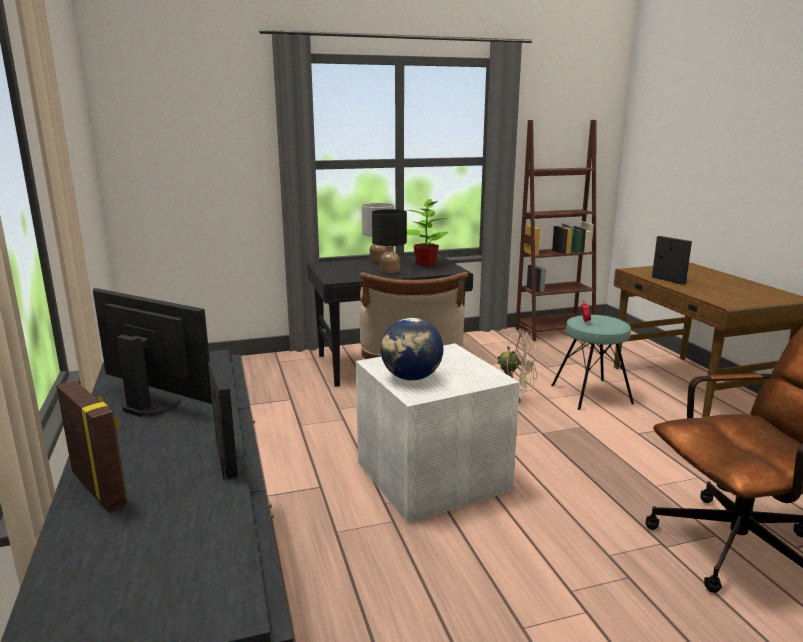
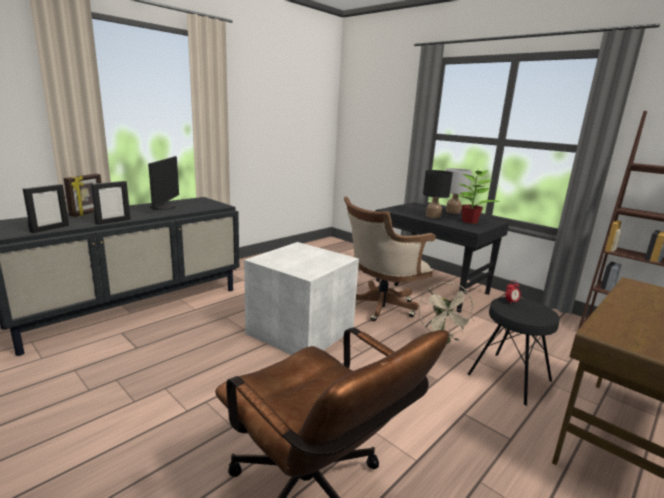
camera: 60 degrees right, 0 degrees up
globe [381,318,443,381] -> none
turquoise stool [551,315,634,410] -> black stool [468,297,560,406]
picture frame [652,236,692,285] -> picture frame moved to [23,184,69,233]

